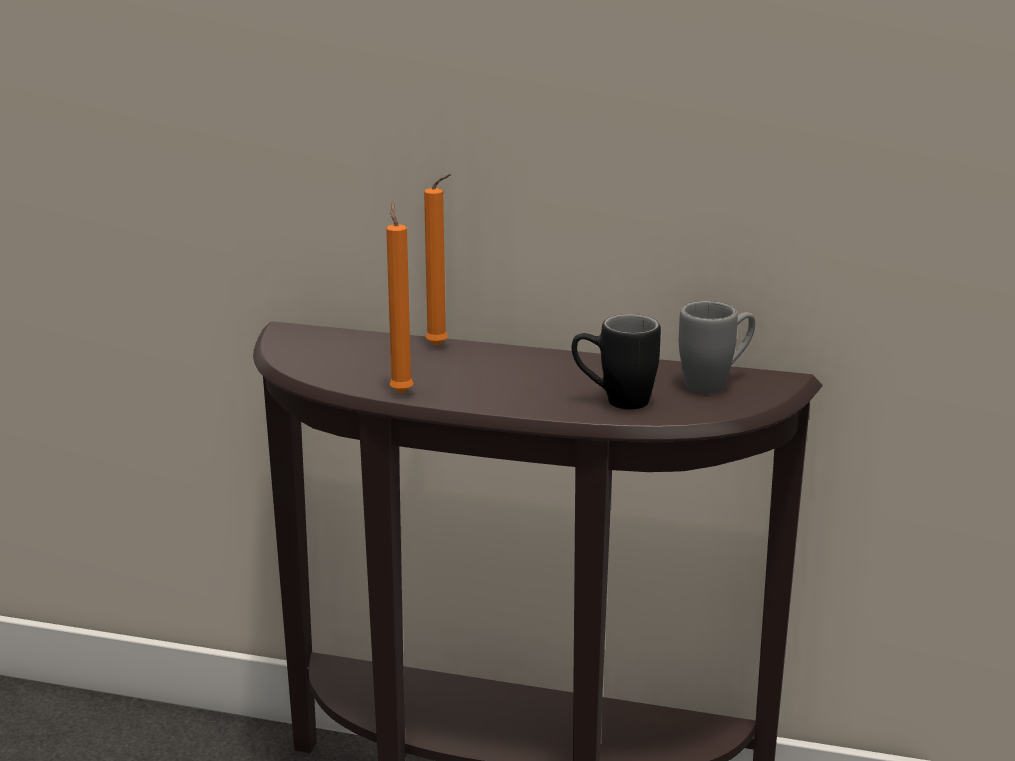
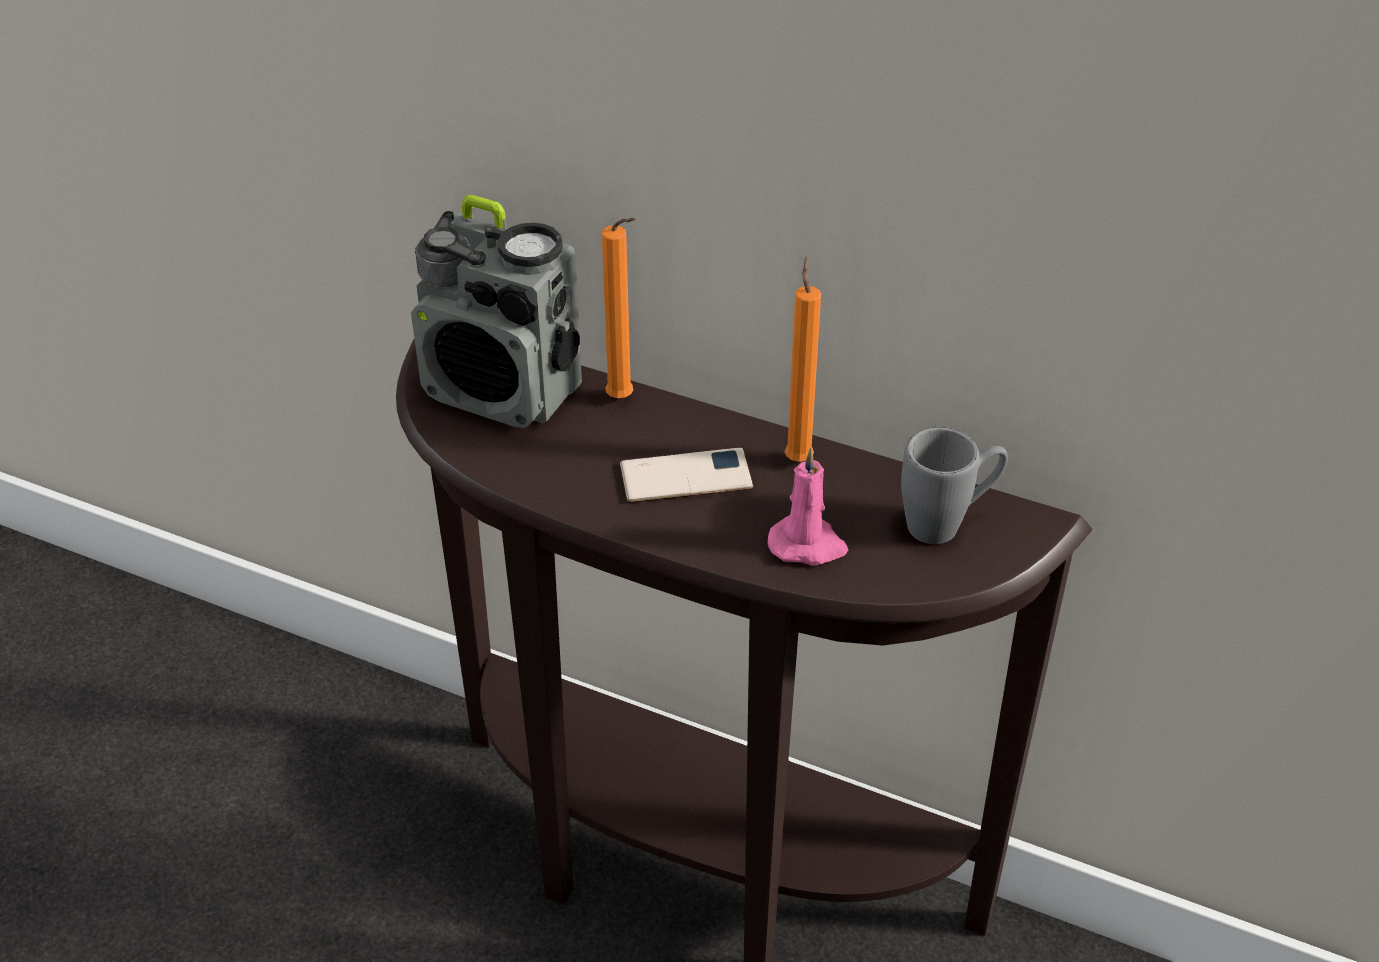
camera: 10 degrees right, 20 degrees up
orange candle [386,202,413,394] -> orange candle moved to [784,256,821,462]
black mug [572,314,661,410] -> pink candle [768,448,848,566]
none -> radio [411,195,582,428]
none -> phone [620,448,753,502]

